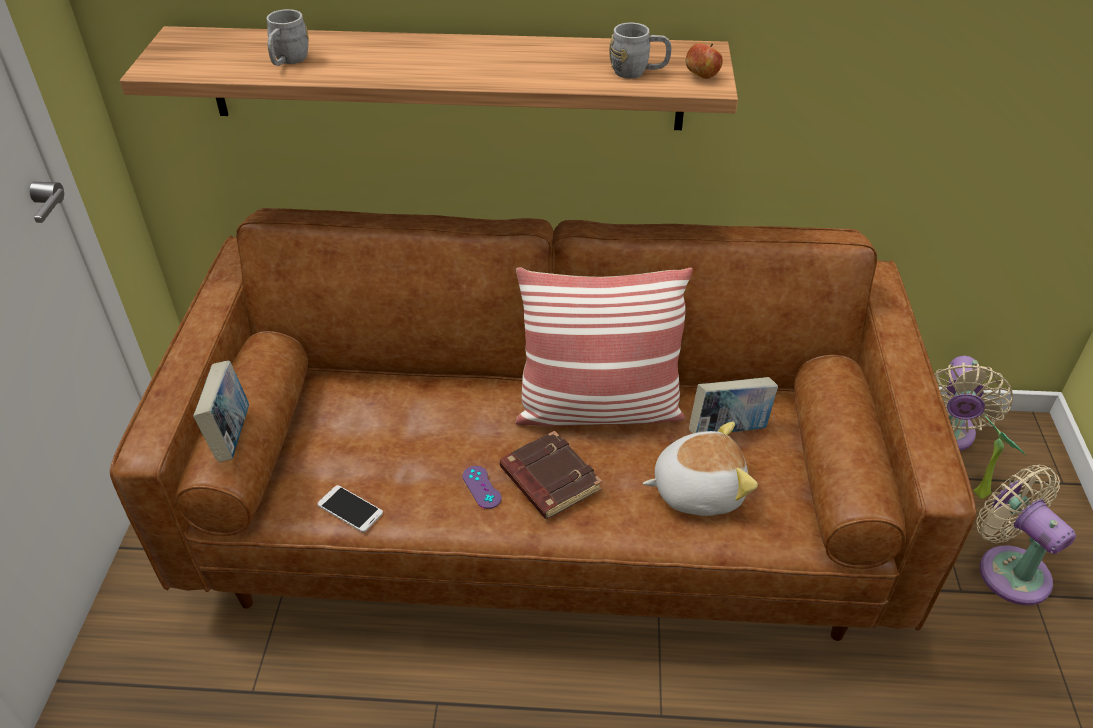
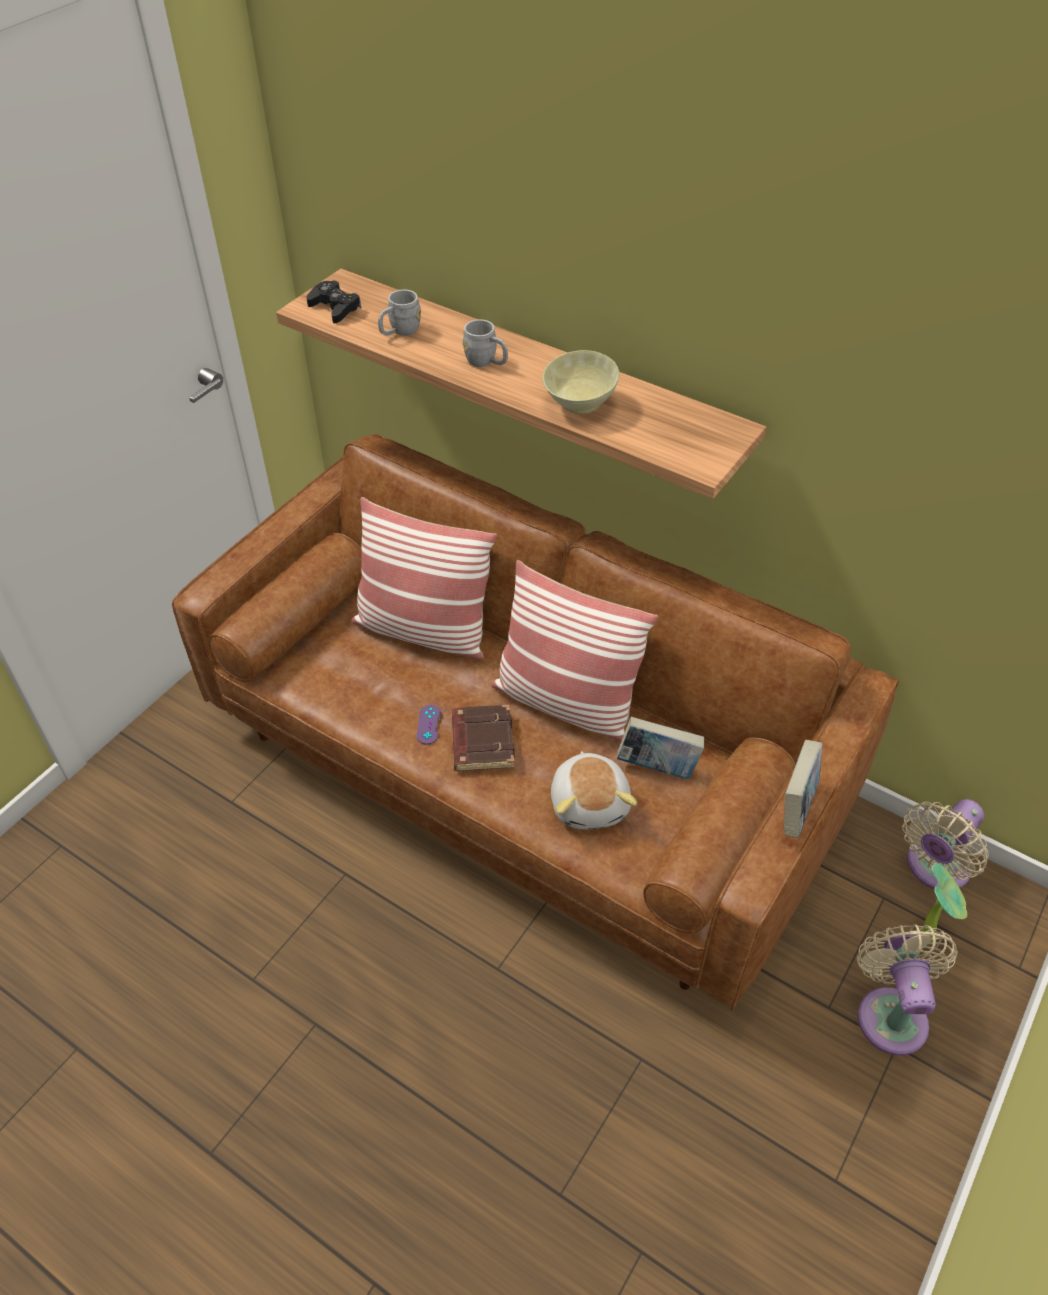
camera: 30 degrees right, 5 degrees up
book [193,361,249,463] -> book moved to [784,740,823,838]
phone [317,485,383,532] -> none
grey mug [609,23,671,79] -> grey mug moved to [462,319,508,367]
plush toy [643,422,758,516] -> plush toy turned 60 degrees clockwise [551,751,637,829]
apple [686,43,723,79] -> none
none -> black game controller [307,281,361,324]
none -> pillow [351,497,497,660]
none -> beige bowl [543,350,619,414]

